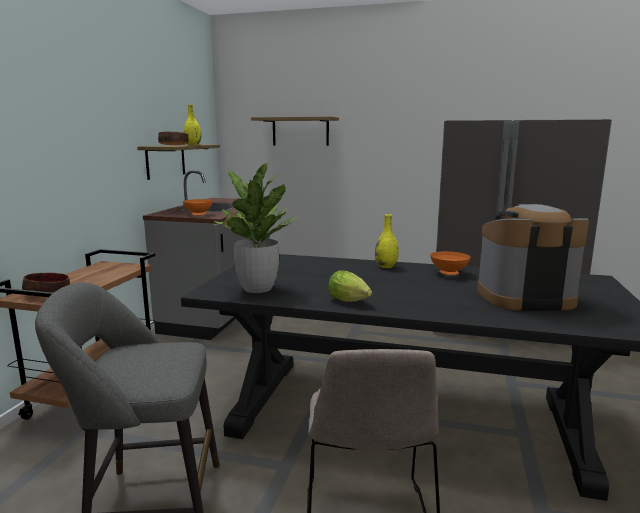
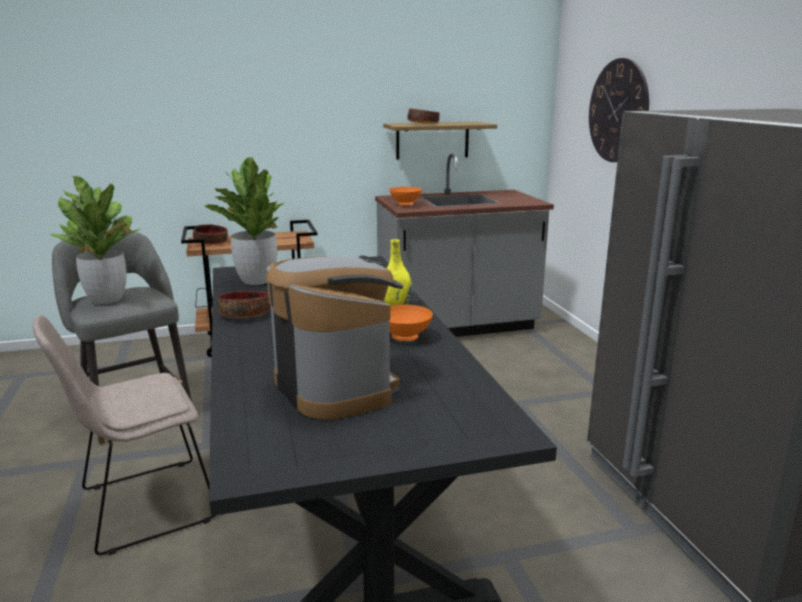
camera: 60 degrees right, 5 degrees up
yellow vase [184,104,201,145] -> none
shelf [251,117,339,146] -> wall clock [589,58,649,162]
lettuce [328,271,372,302] -> bowl [218,291,270,318]
none -> potted plant [50,176,141,304]

